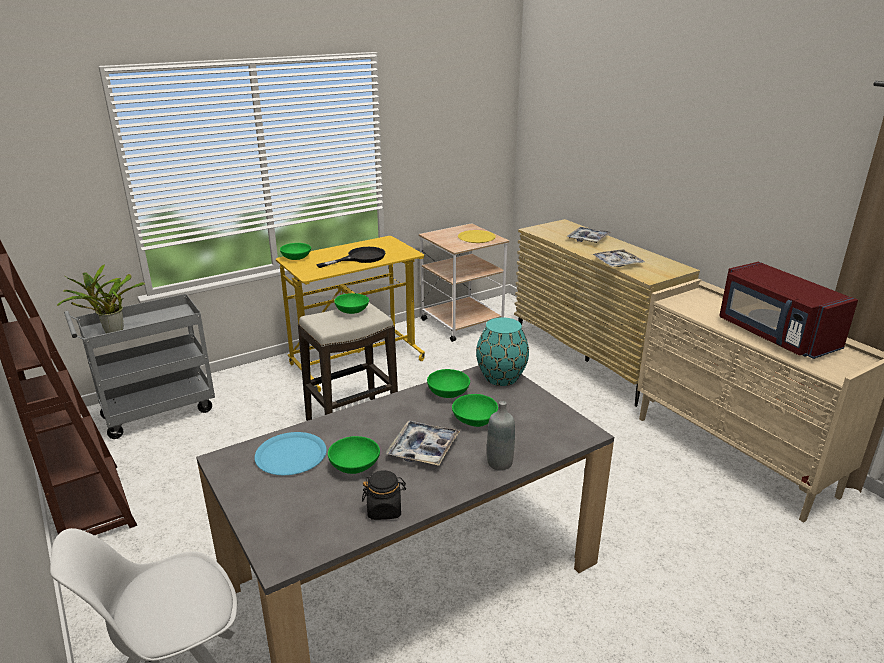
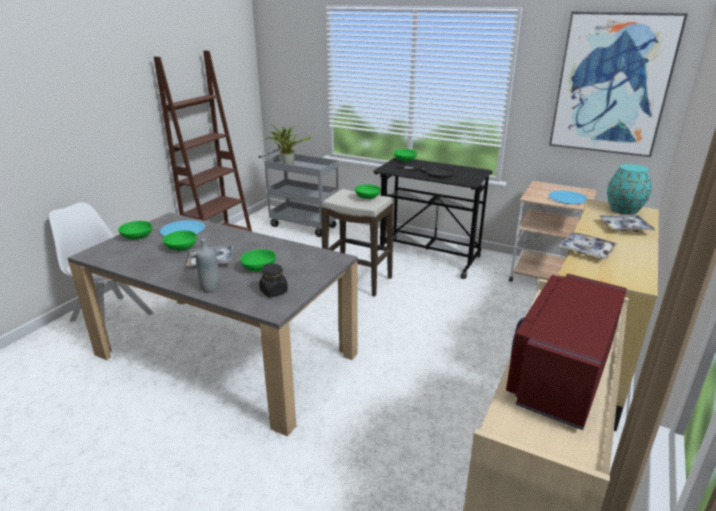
camera: 60 degrees right, 0 degrees up
yellow desk [276,236,425,392] -> black desk [374,157,492,279]
black jar [362,470,406,520] -> black jar moved to [259,263,288,298]
green bowl [427,369,470,398] -> green bowl moved to [118,221,153,240]
yellow plate [458,230,496,243] -> blue plate [549,191,588,204]
turquoise vase [476,317,529,386] -> turquoise vase moved to [607,164,652,215]
none -> picture [549,12,688,157]

